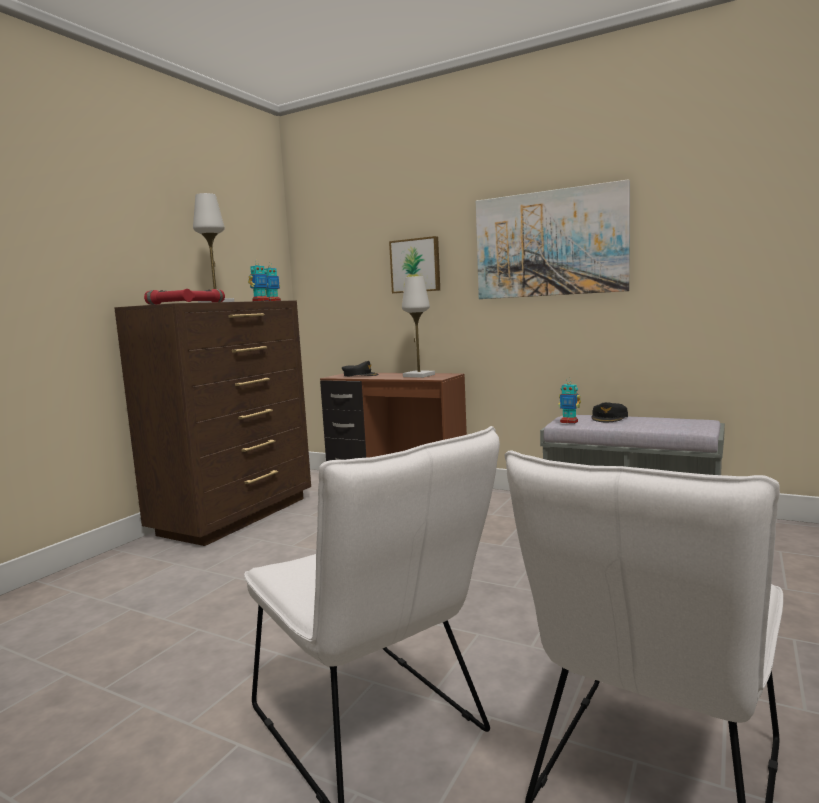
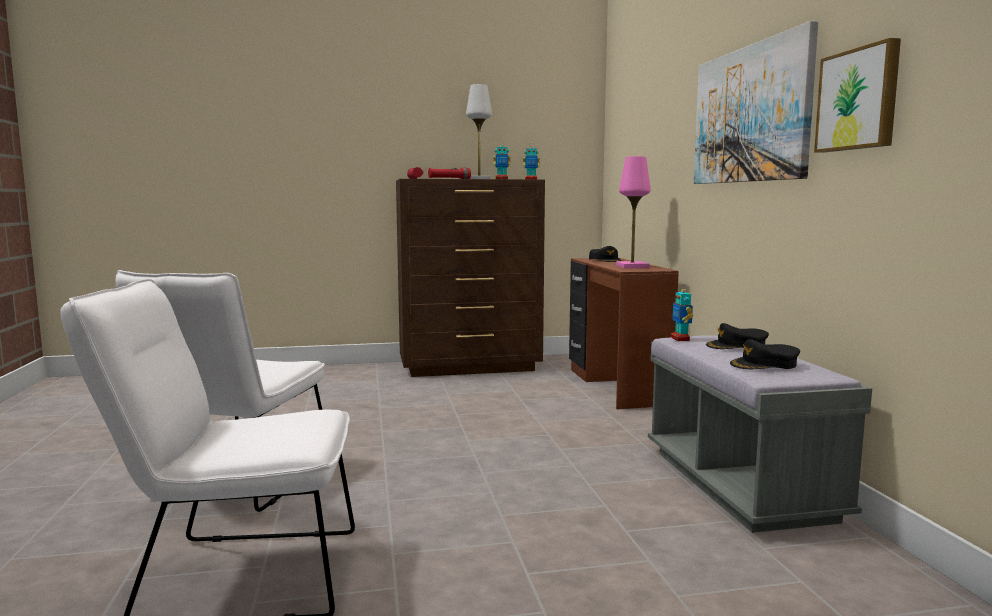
camera: 50 degrees right, 0 degrees up
picture [389,236,440,293] -> picture moved to [814,38,901,153]
white table lamp [402,276,435,378] -> pink table lamp [616,156,651,268]
none -> black cap [730,339,800,369]

